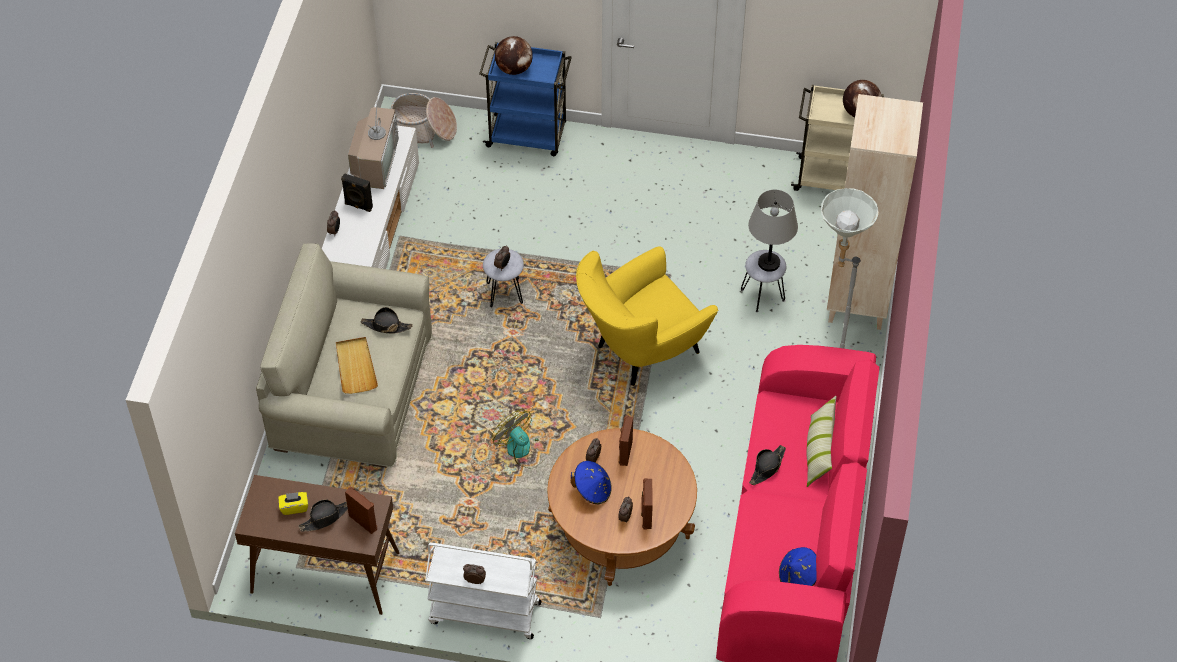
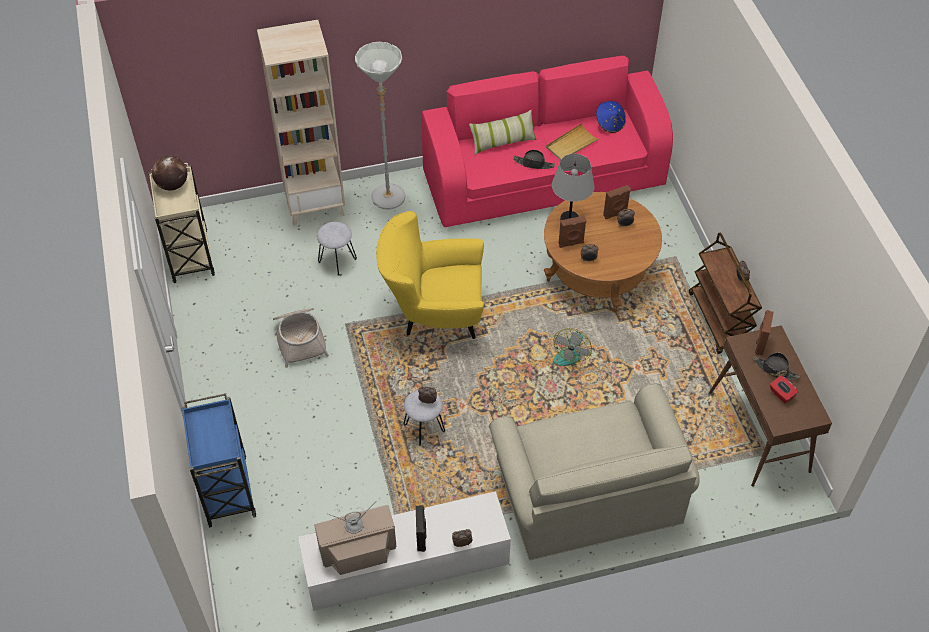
camera: 115 degrees left, 0 degrees up
yellow tissue box [278,492,308,515] -> red tissue box [770,375,798,403]
beige tray [336,337,378,394] -> beige tray moved to [546,123,600,160]
black hat [361,307,413,333] -> none
basket [391,93,457,148] -> basket moved to [273,308,329,368]
white cart [425,543,542,639] -> brown cart [689,232,762,354]
globe [495,36,533,75] -> none
blue hat [571,461,612,504] -> none
yellow armchair [576,246,718,386] -> yellow armchair turned 150 degrees clockwise [376,211,484,339]
grey table lamp [748,190,798,272] -> grey table lamp moved to [552,154,595,221]

